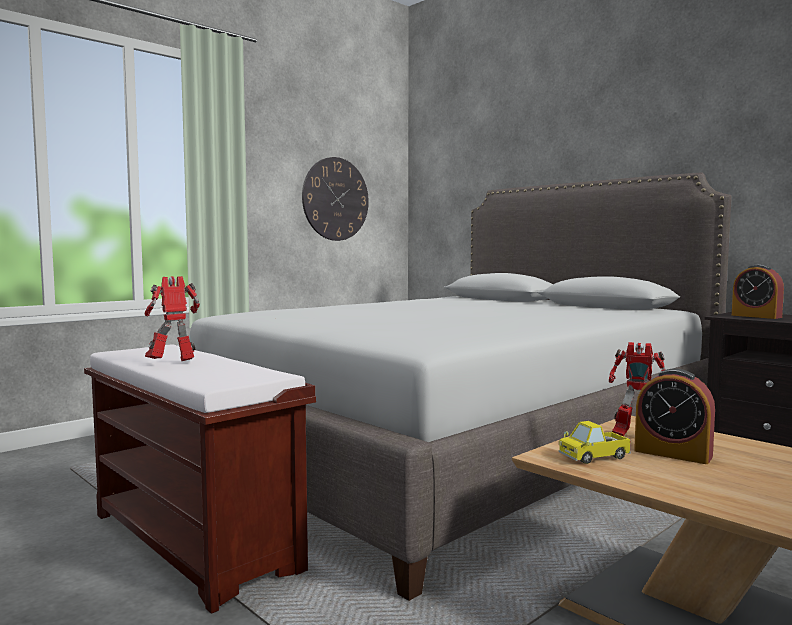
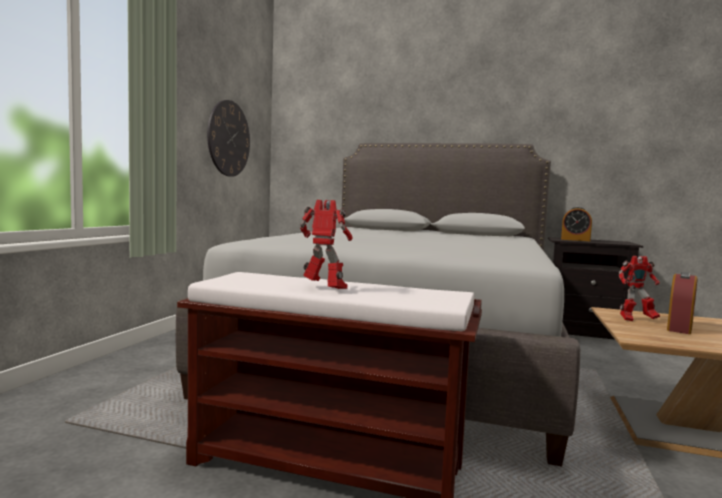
camera: 30 degrees left, 0 degrees up
toy robot [145,276,200,361] -> toy robot turned 90 degrees clockwise [300,200,352,289]
toy truck [558,421,631,464] -> none
alarm clock [634,369,715,464] -> alarm clock turned 60 degrees counterclockwise [667,272,698,334]

